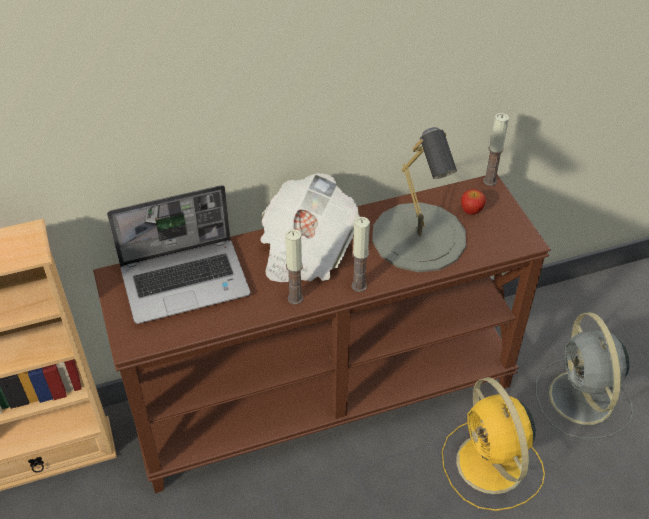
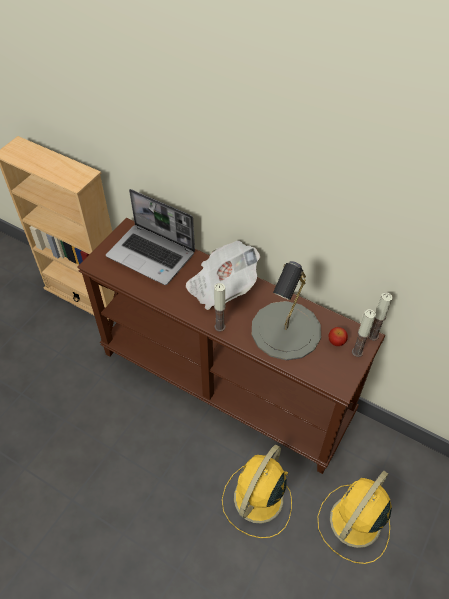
camera: 50 degrees right, 5 degrees up
candle [285,229,303,305] -> candle moved to [352,309,376,357]
grey fan [536,312,633,439] -> yellow fan [317,471,392,564]

